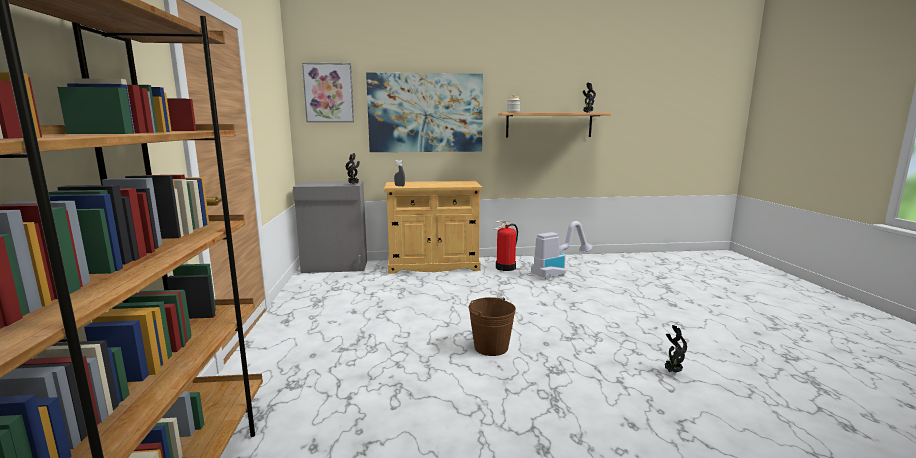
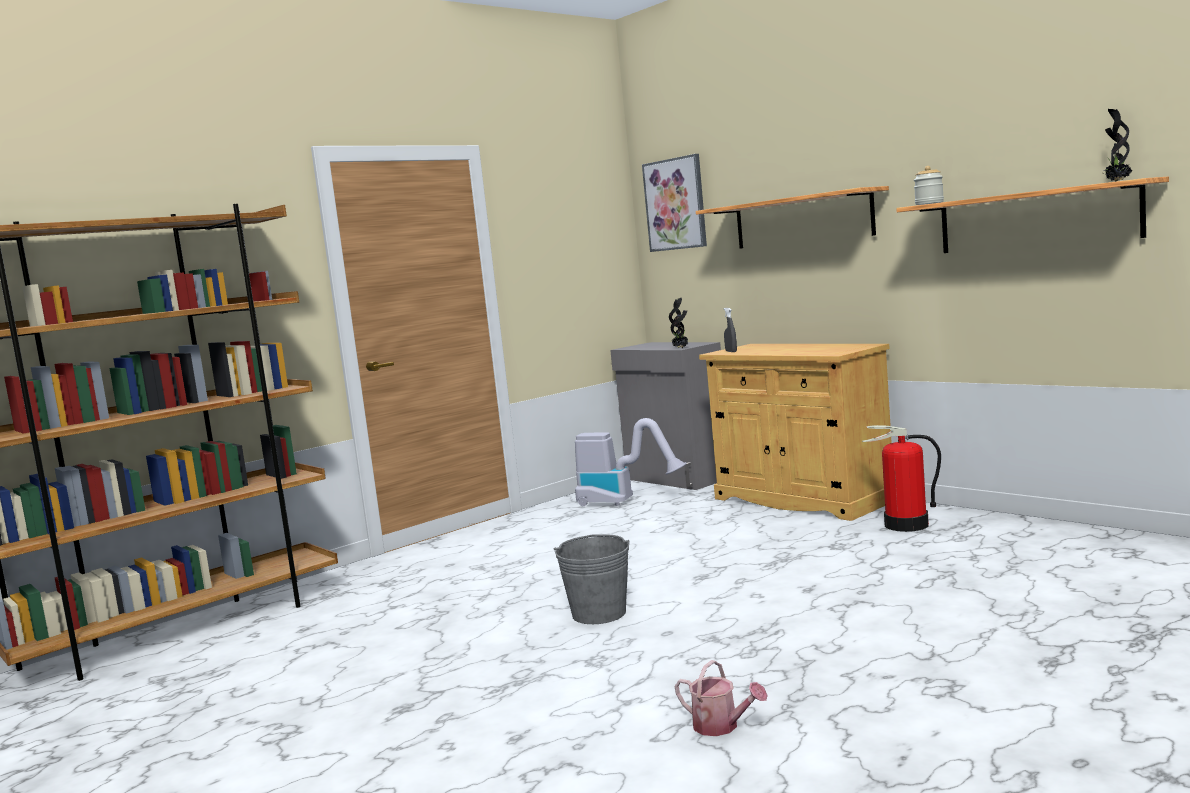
camera: 55 degrees right, 5 degrees down
picture [366,73,483,152] -> shelf [696,186,889,249]
brown bucket [469,297,516,356] -> grey bucket [554,534,630,624]
vacuum cleaner [531,221,592,280] -> vacuum cleaner moved to [575,418,687,506]
potted plant [665,325,687,373] -> watering can [675,660,768,736]

